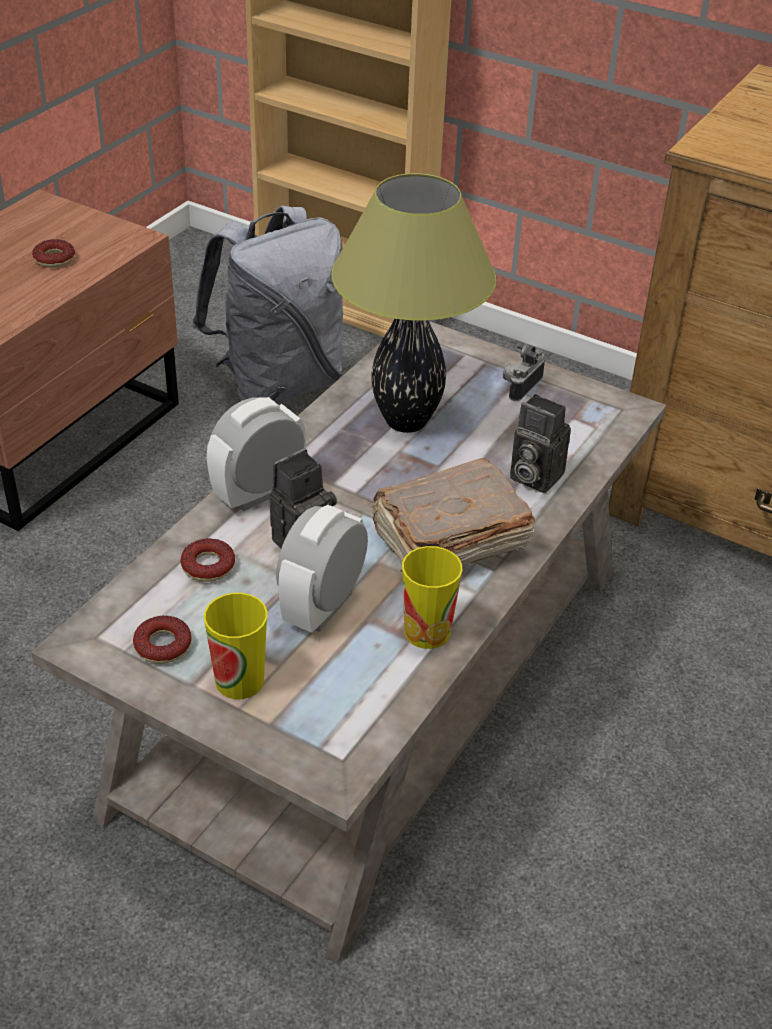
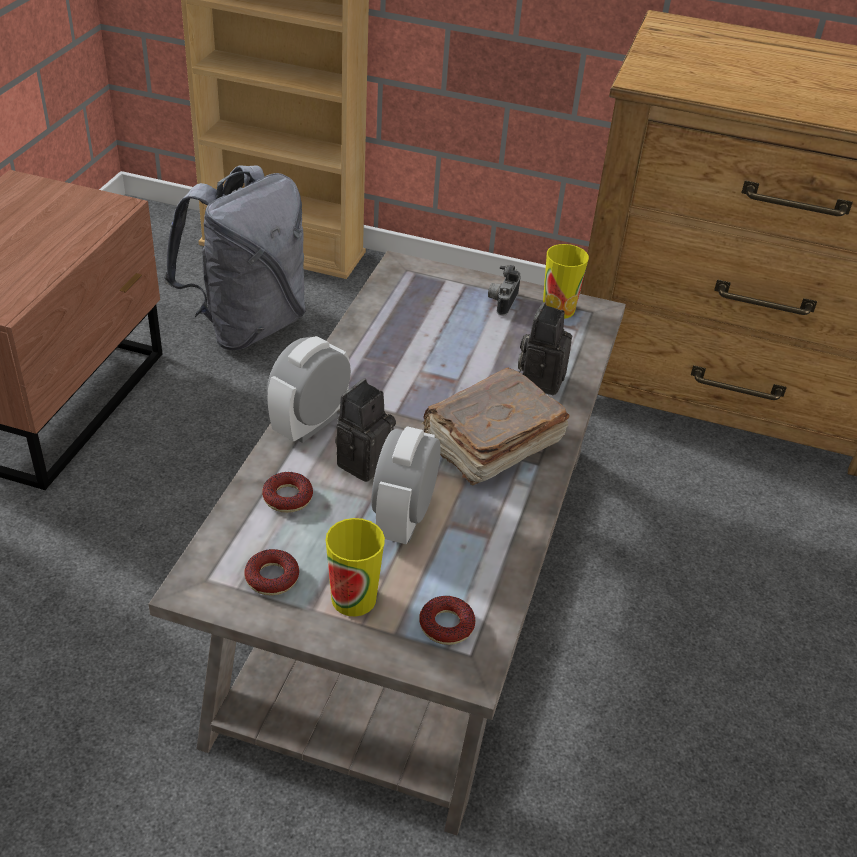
camera: 15 degrees left, 0 degrees up
donut [32,239,75,268] -> donut moved to [419,596,475,645]
table lamp [331,173,497,433] -> none
cup [402,546,462,649] -> cup moved to [543,244,589,319]
camera [510,394,571,493] -> camera turned 90 degrees clockwise [518,302,572,395]

